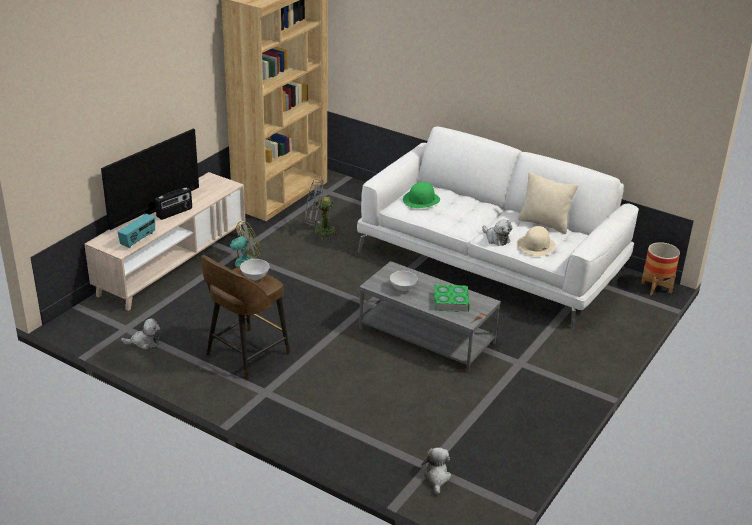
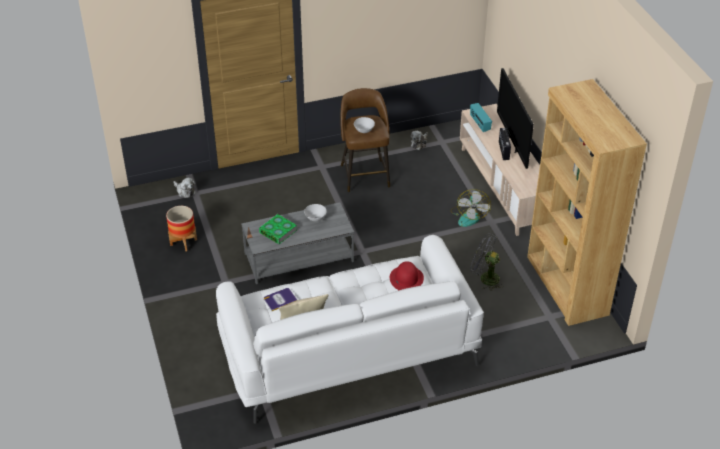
camera: 130 degrees right, 10 degrees up
grey fan [305,179,340,240] -> grey fan turned 105 degrees counterclockwise [470,233,503,291]
green hat [403,182,440,208] -> red hat [390,261,424,290]
plush toy [482,220,512,246] -> none
beige hat [517,226,556,256] -> book [264,288,298,311]
planter [641,242,680,296] -> planter moved to [166,206,197,251]

